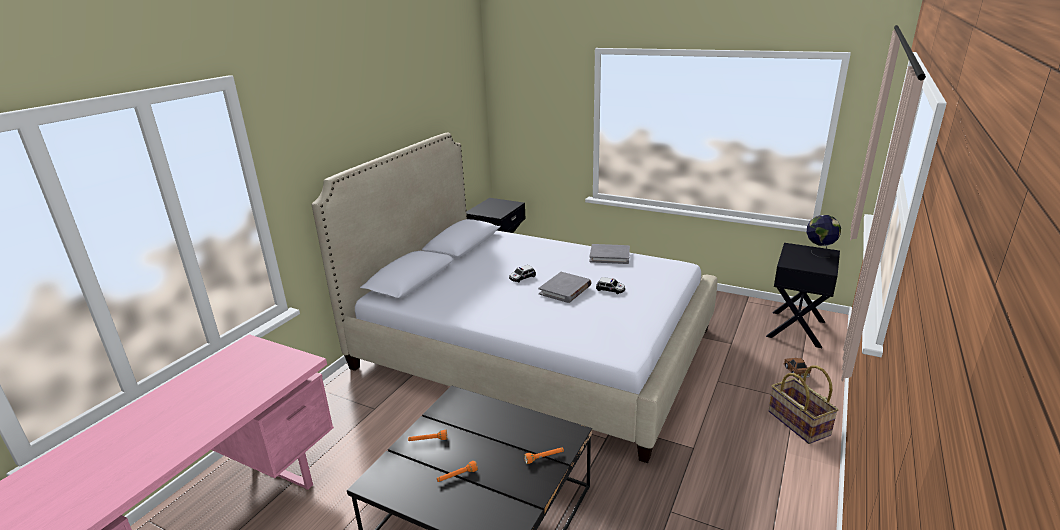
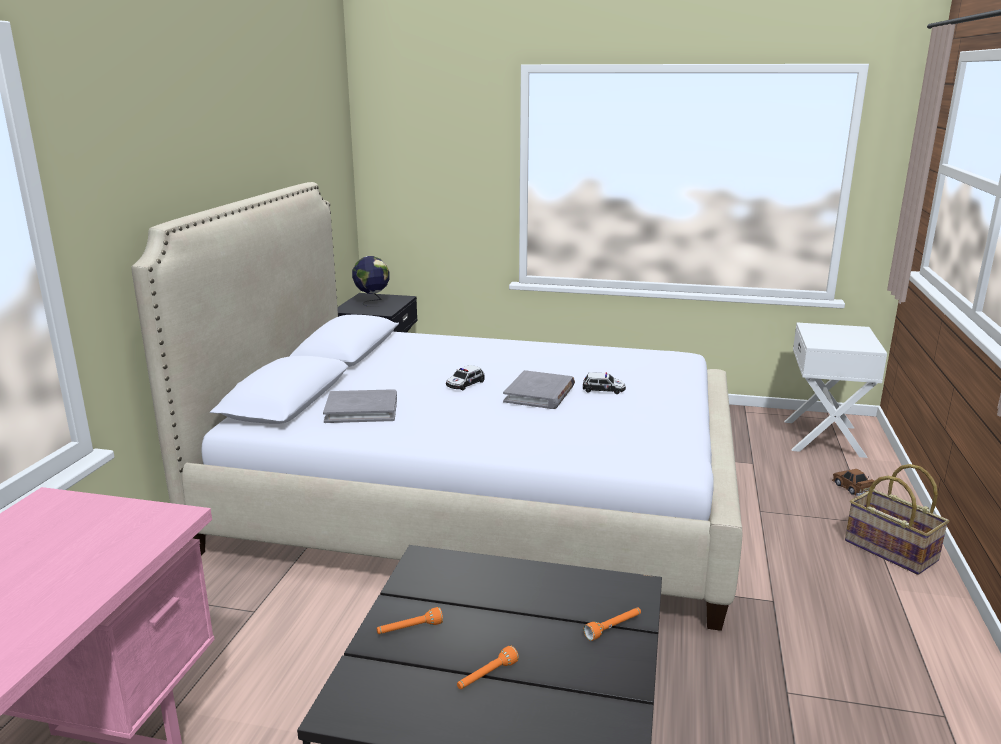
camera: 15 degrees left, 5 degrees down
grey book [589,244,630,264] -> grey book moved to [323,389,397,423]
black nightstand [766,243,840,348] -> white nightstand [784,323,887,458]
globe [807,215,841,258] -> globe moved to [352,256,390,307]

